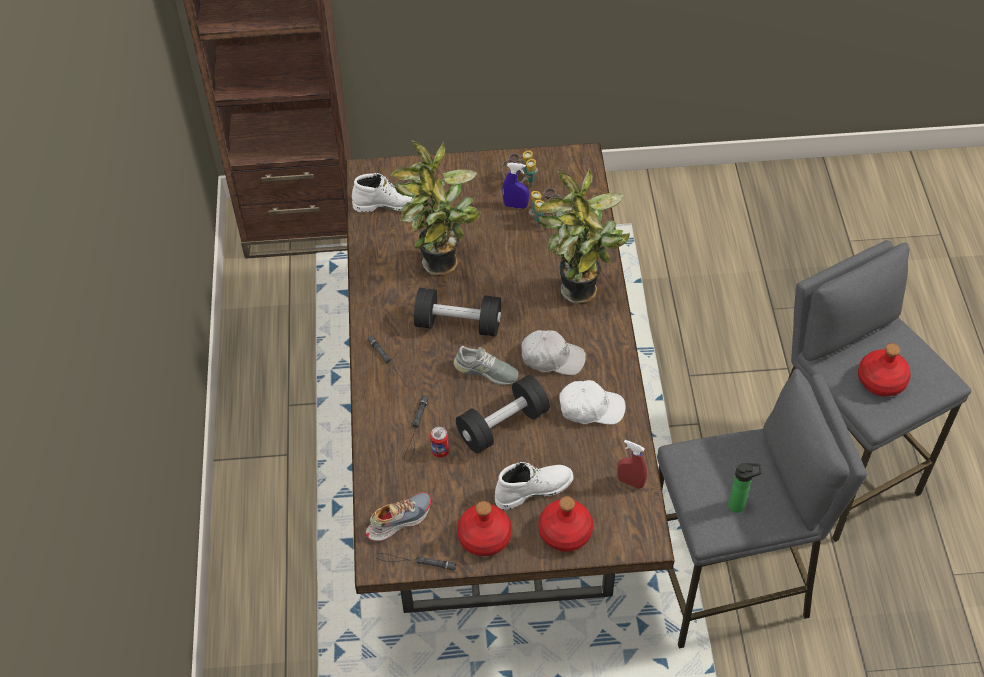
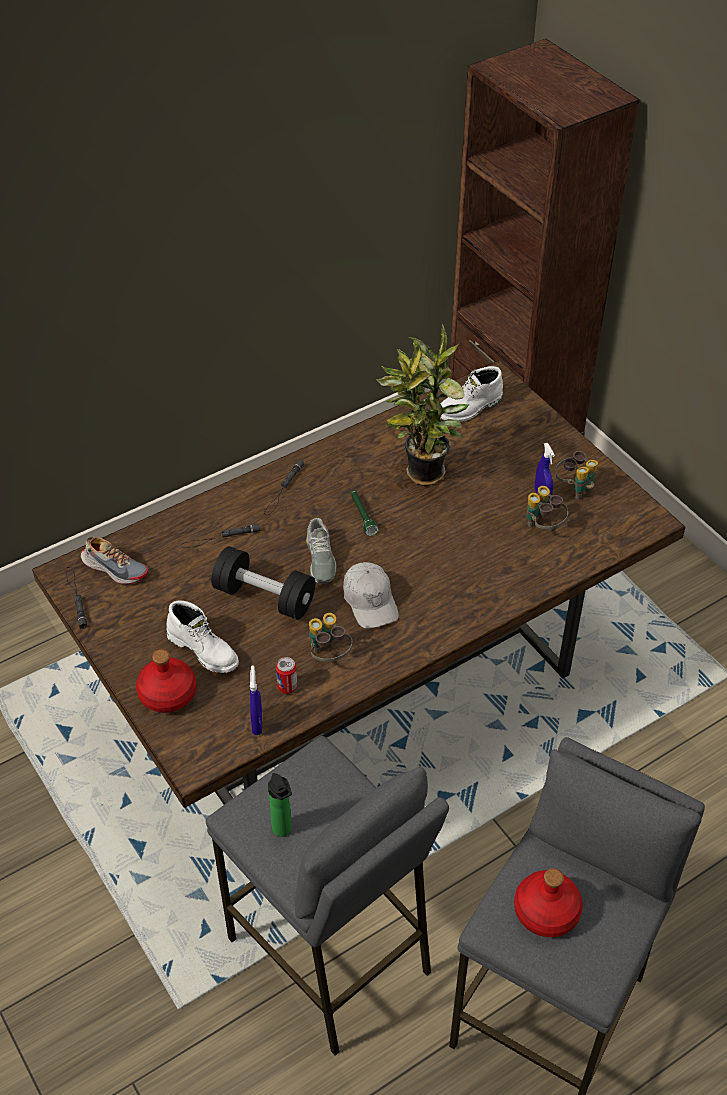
camera: 60 degrees right, 5 degrees down
white boot [352,173,412,212] -> white boot turned 90 degrees clockwise [440,366,503,422]
black dumbbell [414,288,501,337] -> green flashlight [351,490,379,536]
can [430,427,449,458] -> can moved to [276,657,298,694]
red bottle [457,501,512,556] -> none
potted plant [538,167,630,304] -> none
white cap [559,380,626,425] -> binoculars [309,613,352,662]
red spray bottle [617,440,647,489] -> blue spray bottle [250,665,262,735]

